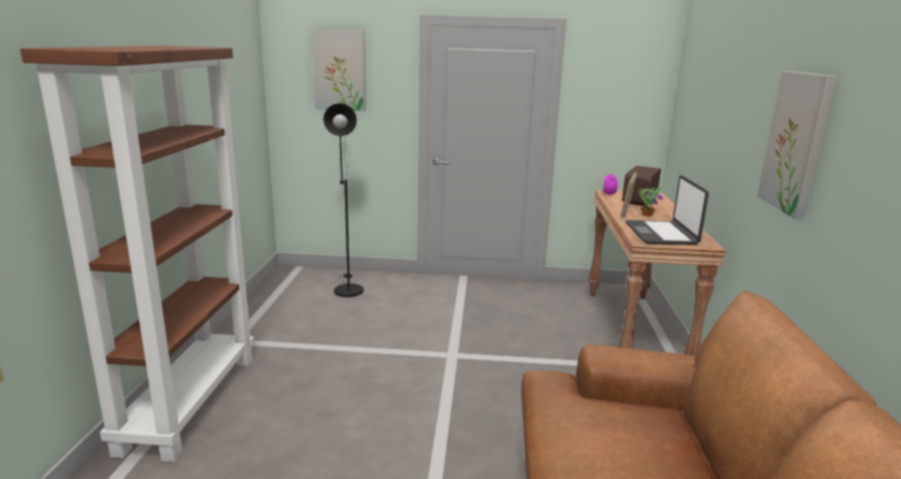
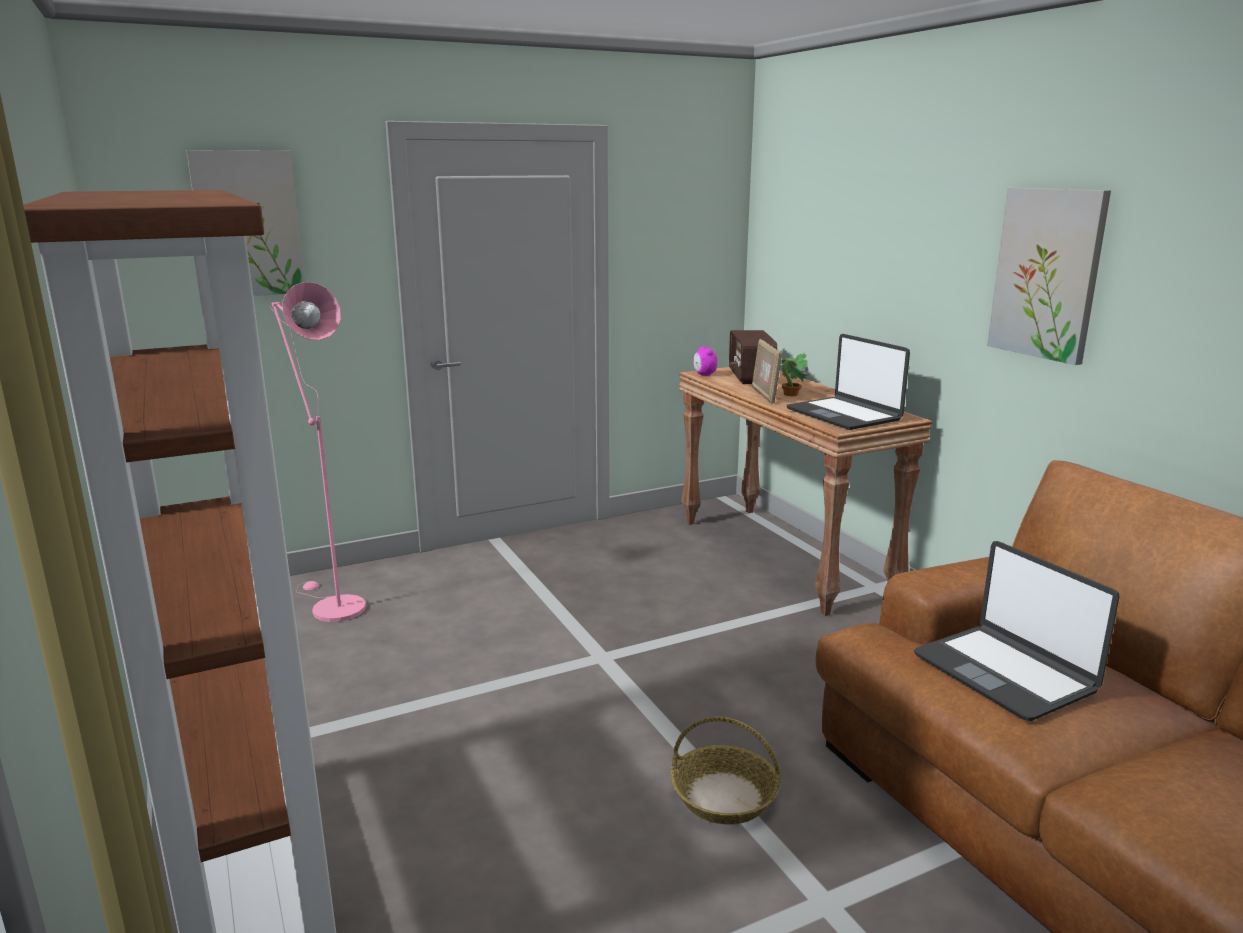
camera: 30 degrees left, 0 degrees up
black floor lamp [323,103,364,297] -> pink floor lamp [270,282,366,622]
none -> basket [671,717,780,825]
none -> laptop [914,541,1120,721]

